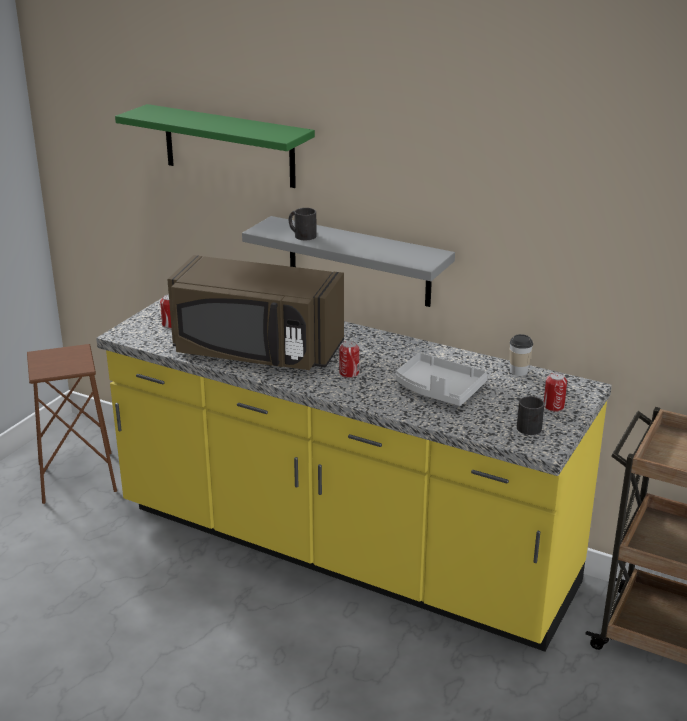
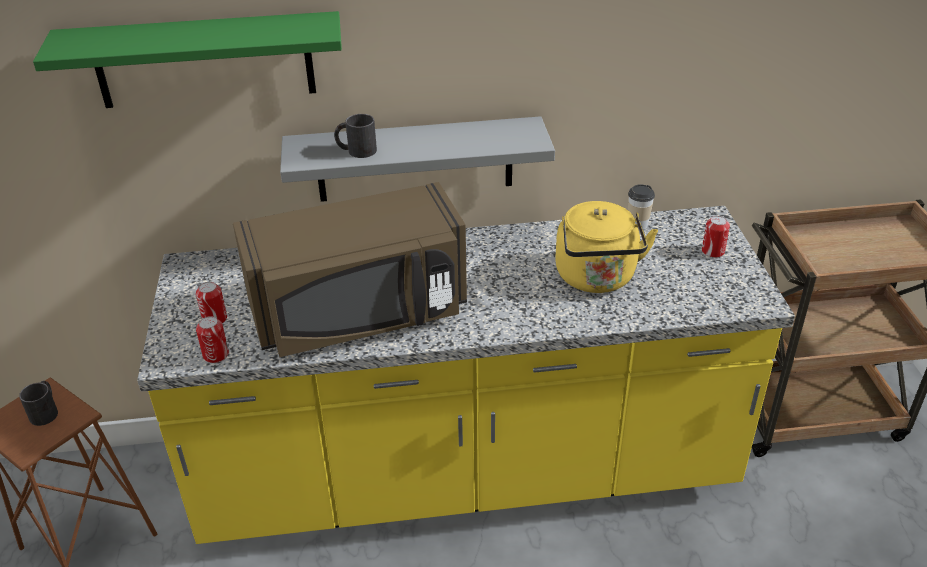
camera: 35 degrees left, 10 degrees up
can [339,341,359,378] -> can moved to [196,316,229,363]
grey tray [395,353,488,406] -> yellow kettle [555,201,658,293]
black mug [517,396,544,435] -> black mug moved to [19,381,58,426]

